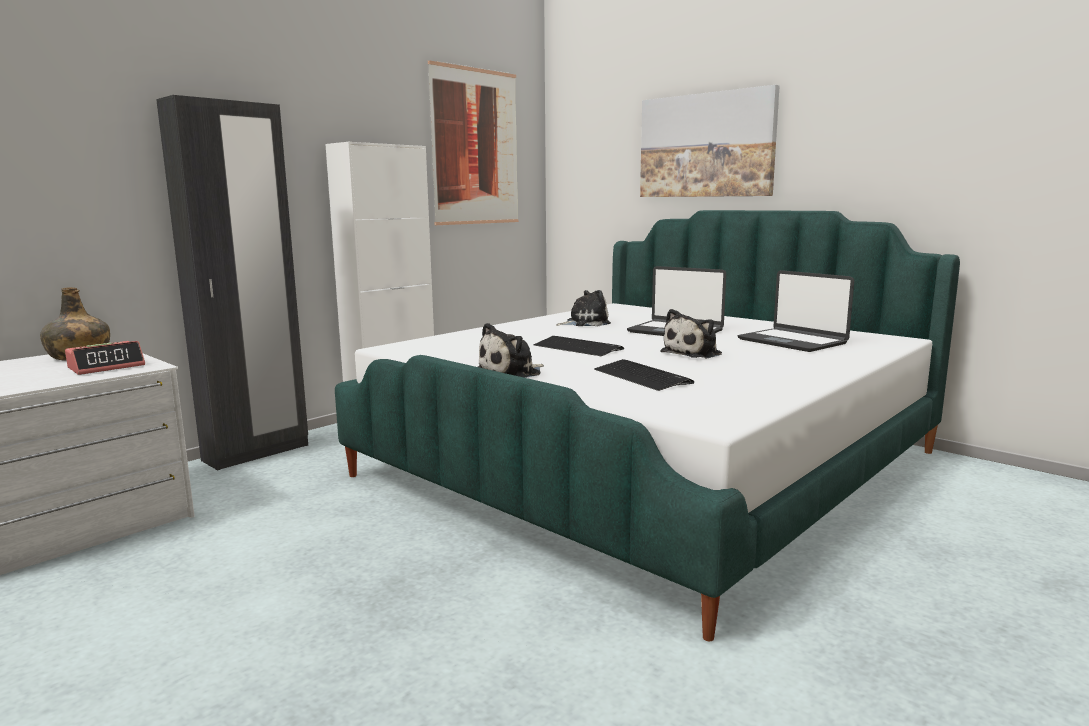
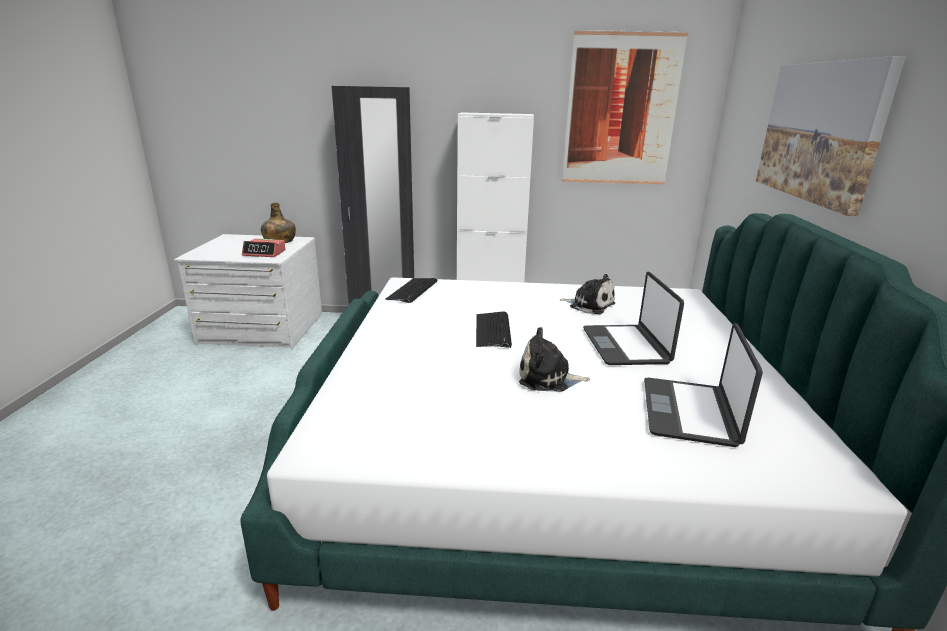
camera: 50 degrees right, 10 degrees up
plush toy [478,323,544,378] -> none
keyboard [594,359,694,391] -> keyboard moved to [385,278,438,303]

